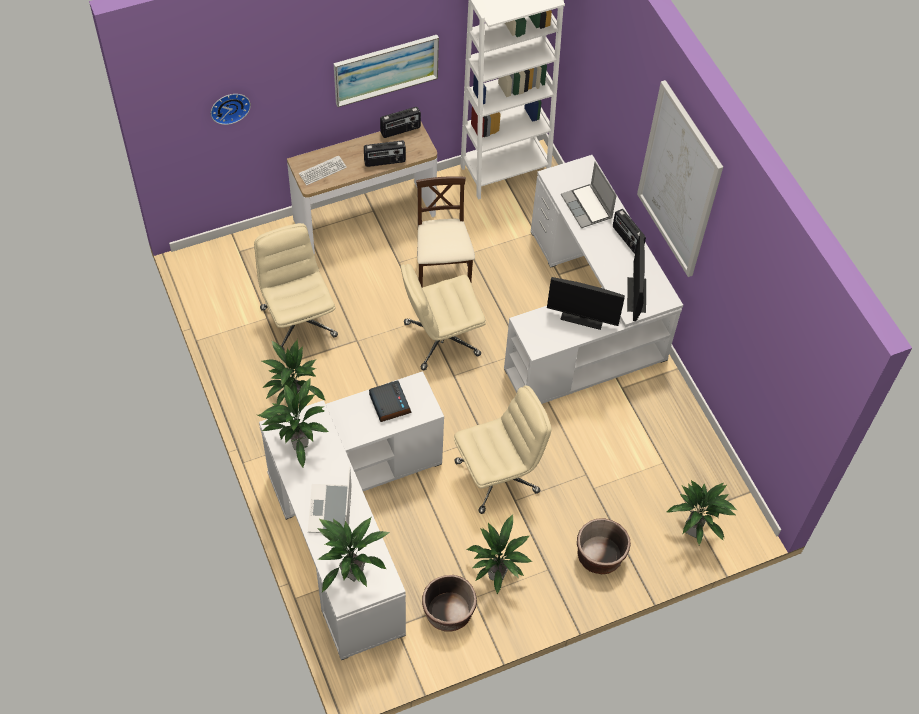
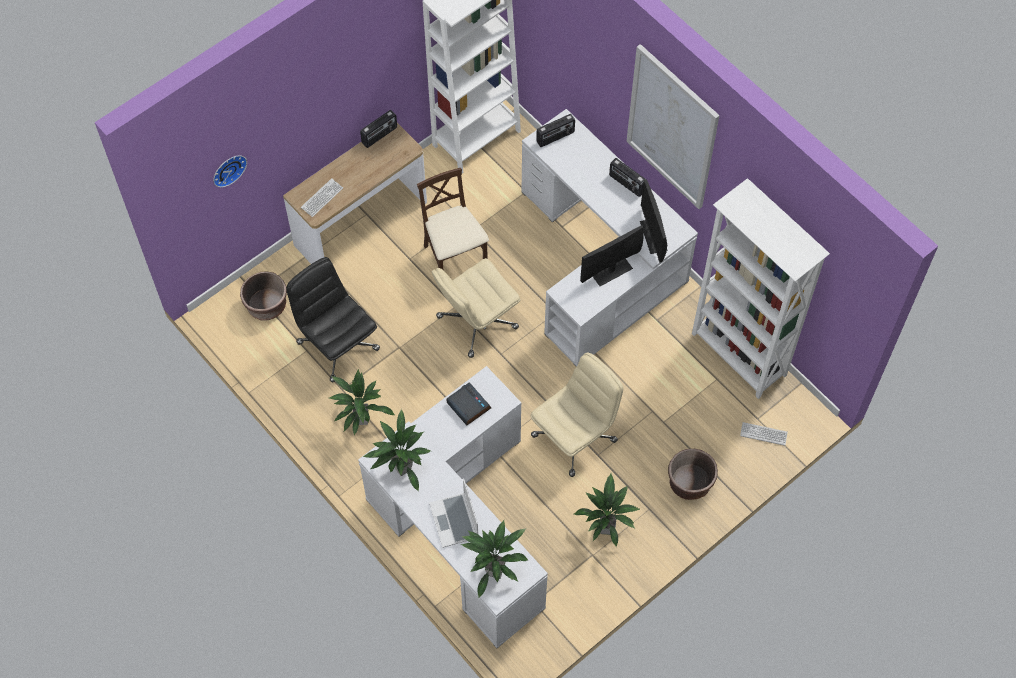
camera: 15 degrees left, 5 degrees up
beige office chair [254,223,338,350] -> black office chair [286,257,380,382]
picture [333,35,439,107] -> none
radio [364,140,406,167] -> radio moved to [536,114,575,147]
brown planter [422,575,477,632] -> brown planter moved to [240,271,287,320]
monitor [547,277,625,330] -> monitor turned 150 degrees clockwise [580,225,644,286]
laptop [561,162,617,228] -> none
potted plant [667,480,737,545] -> keyboard [740,422,788,446]
none -> white bookcase [692,178,830,399]

